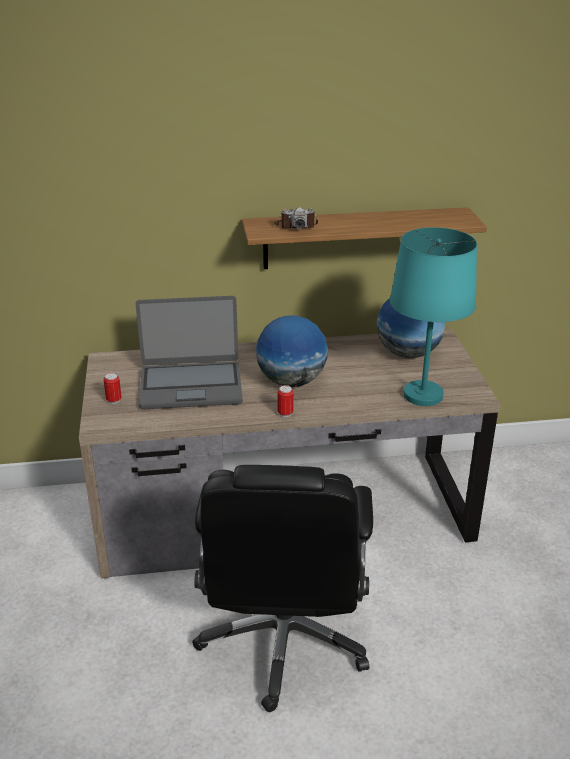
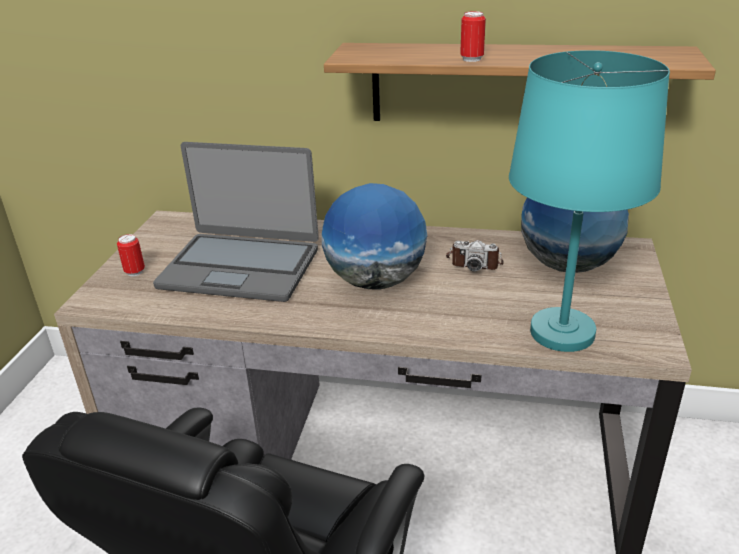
camera: 20 degrees right, 0 degrees up
camera [274,207,318,229] -> camera moved to [446,240,504,272]
can [277,385,294,417] -> can moved to [460,11,486,62]

